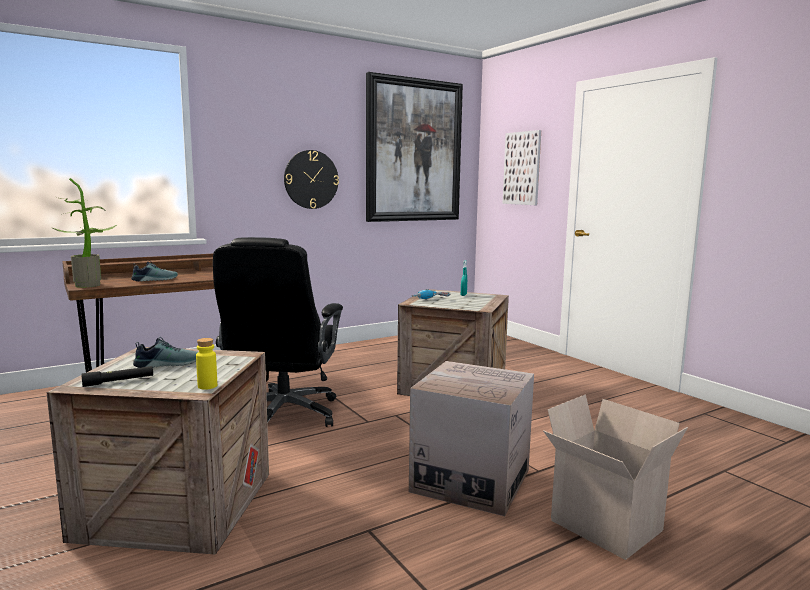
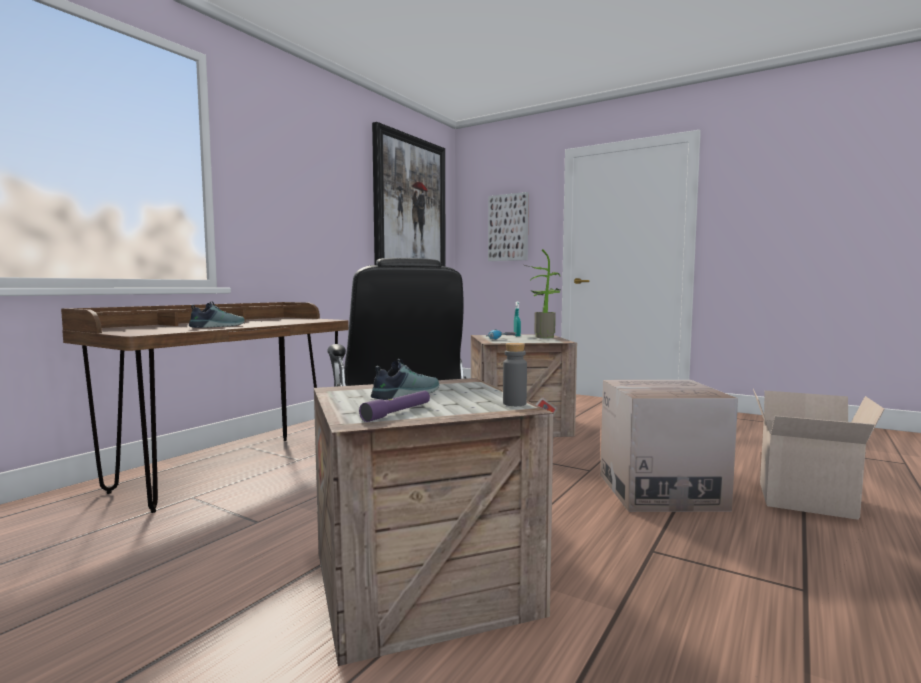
camera: 25 degrees left, 5 degrees down
potted plant [52,178,117,288] -> potted plant moved to [525,249,560,338]
black flashlight [81,366,153,387] -> purple flashlight [359,391,430,422]
yellow bottle [196,338,217,390] -> grey bottle [503,343,527,406]
wall clock [284,150,339,209] -> none

